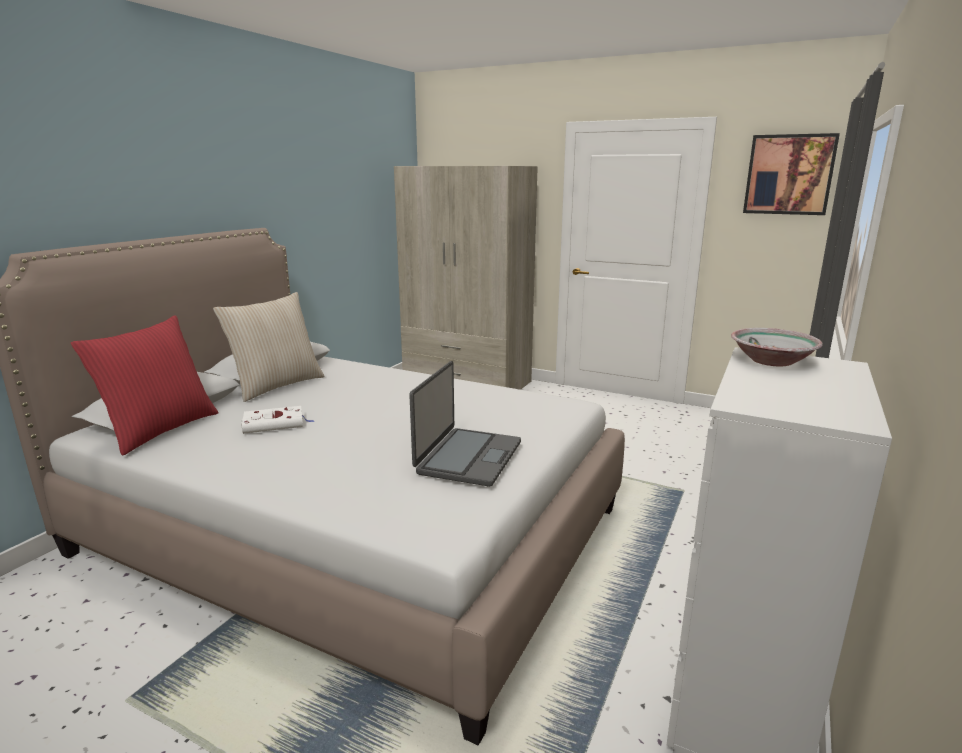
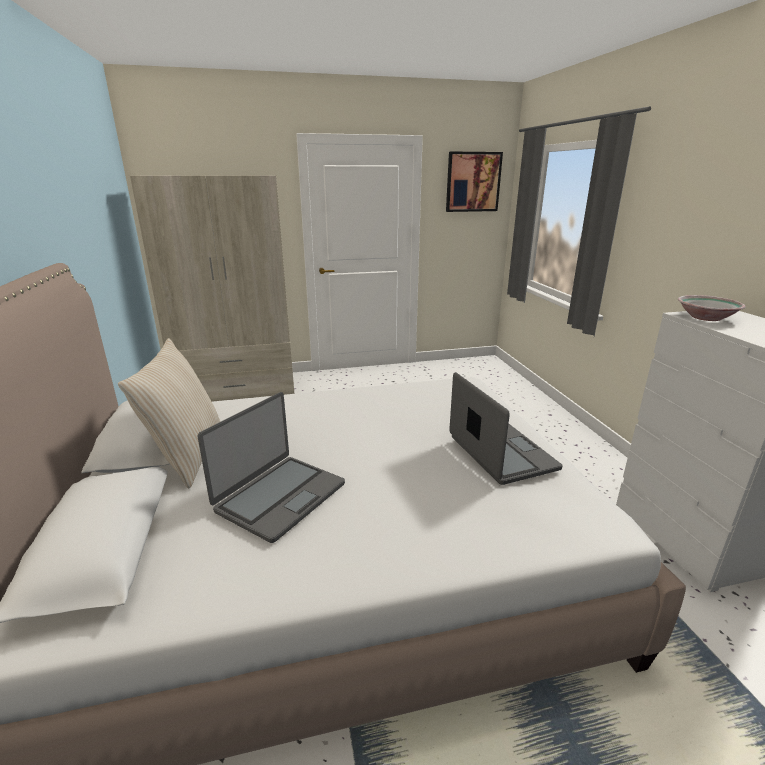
camera: 40 degrees left, 5 degrees up
red pillow [71,315,218,455] -> none
white book [241,406,314,434] -> laptop [198,392,345,543]

